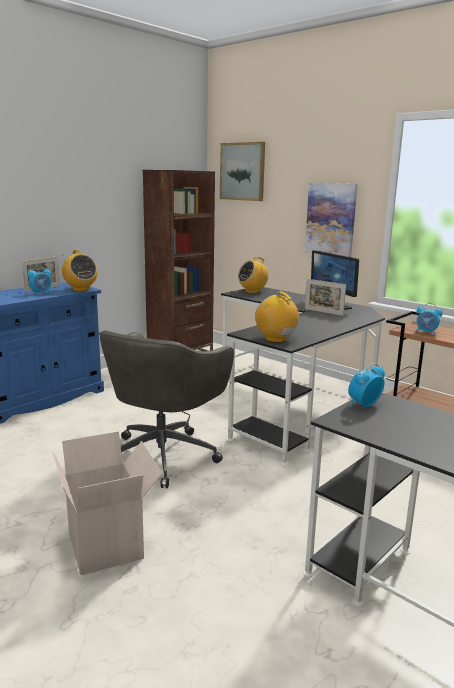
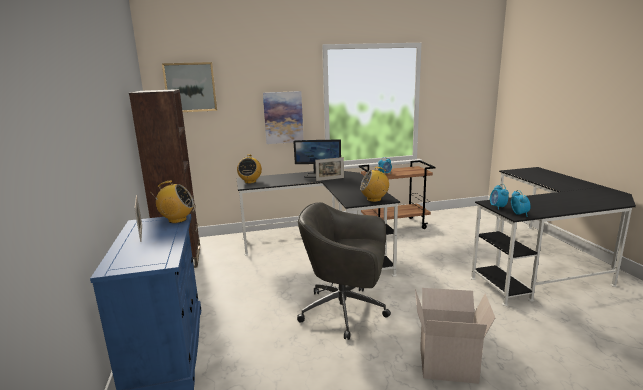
camera: 55 degrees left, 0 degrees up
alarm clock [28,266,52,295] -> alarm clock moved to [511,190,531,217]
grey office chair [99,331,234,488] -> grey office chair turned 135 degrees clockwise [297,202,391,340]

